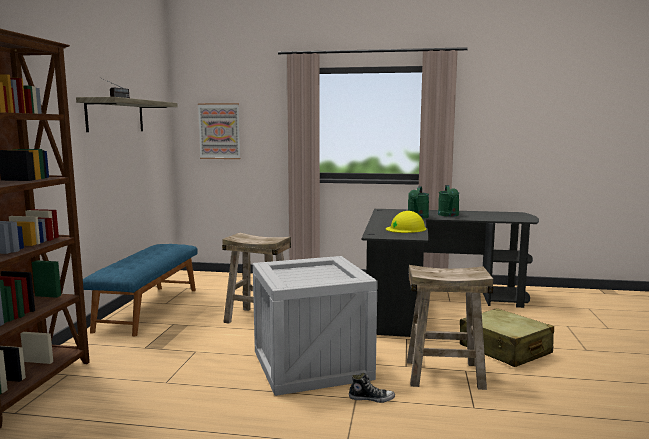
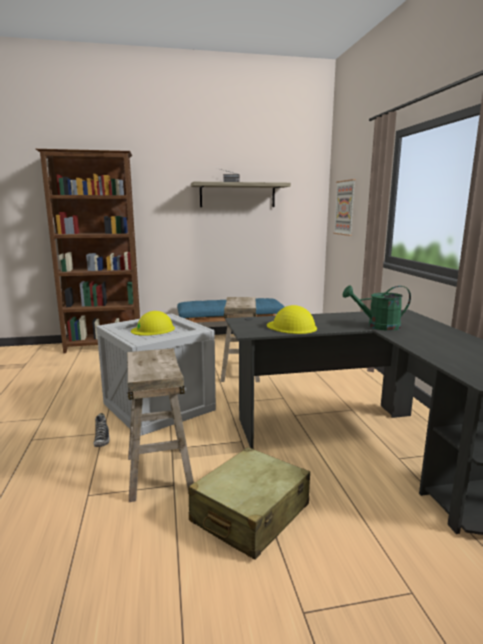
camera: 70 degrees right, 5 degrees up
green watering can [438,185,459,217] -> none
none -> yellow hard hat [131,311,175,336]

